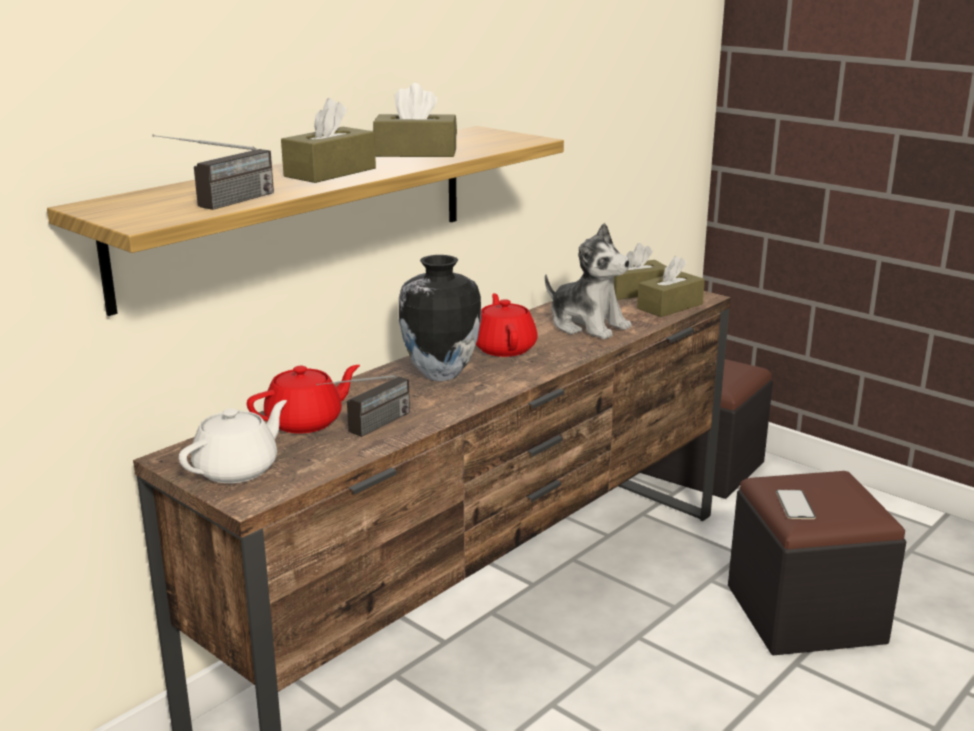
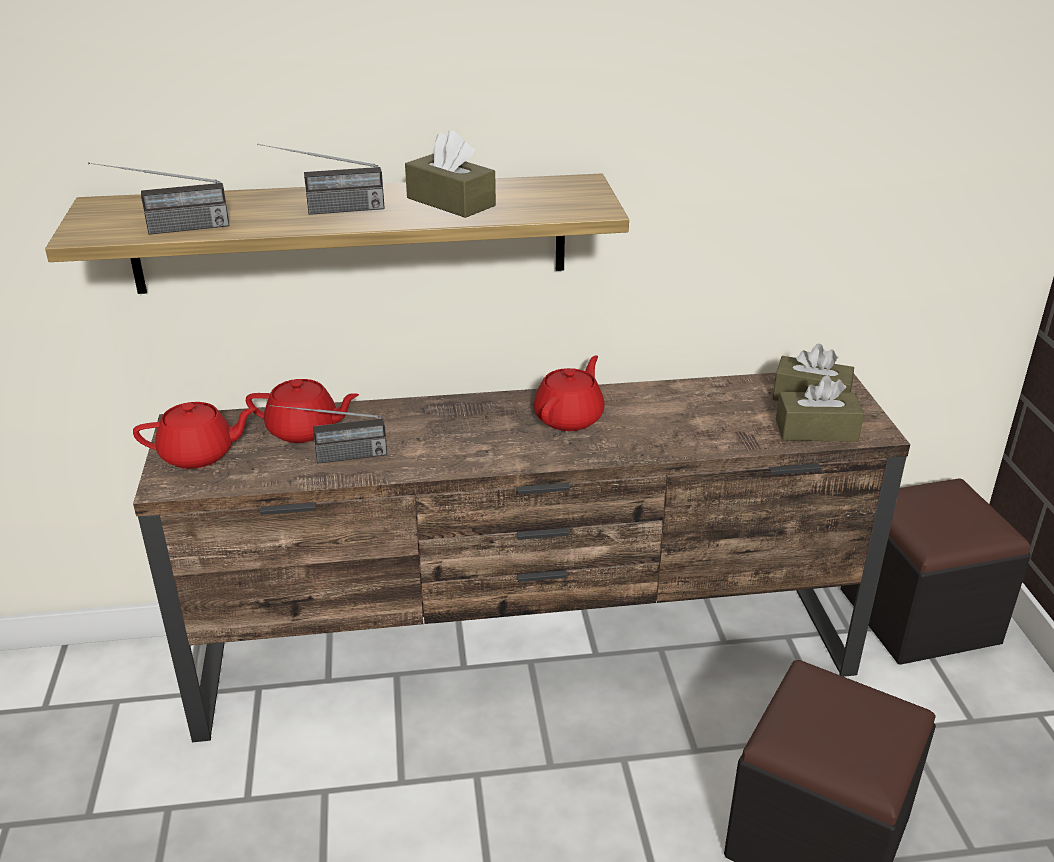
camera: 40 degrees right, 10 degrees up
white teapot [179,400,287,483] -> red teapot [133,402,256,469]
brown tissue box [281,98,376,183] -> radio [257,143,385,215]
vase [399,255,481,381] -> none
plush toy [545,223,632,339] -> none
phone [776,490,816,519] -> none

